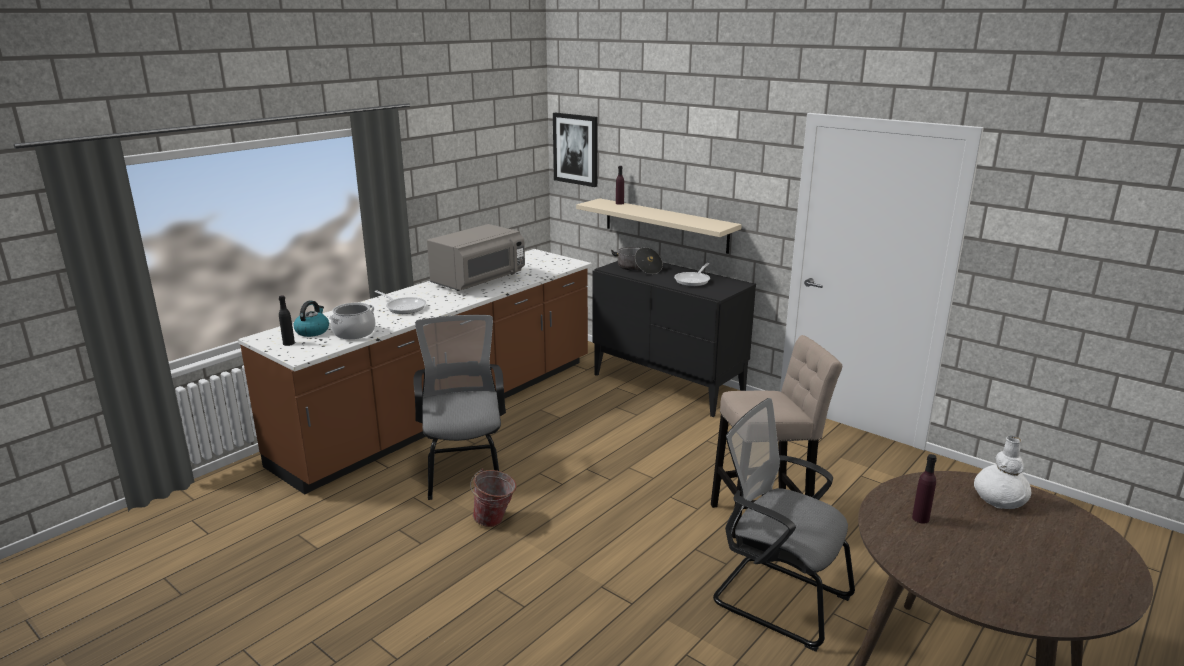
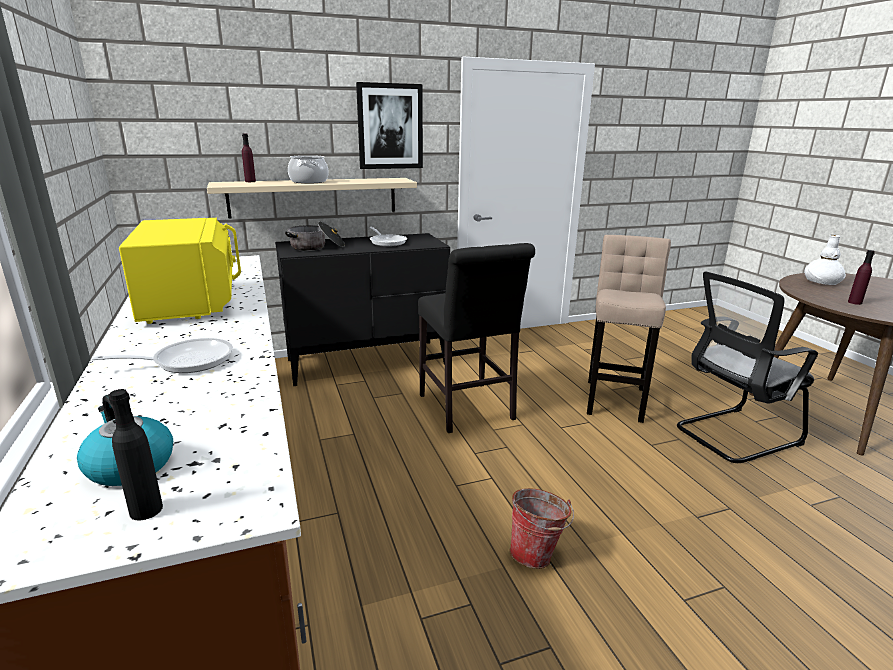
camera: 60 degrees left, 0 degrees up
cooking pot [329,303,376,339] -> cooking pot moved to [288,155,329,184]
chair [413,315,506,500] -> none
grey microwave [427,224,525,291] -> yellow microwave [119,218,241,324]
picture [553,113,598,187] -> picture moved to [356,82,423,169]
none -> black stool [418,243,535,433]

